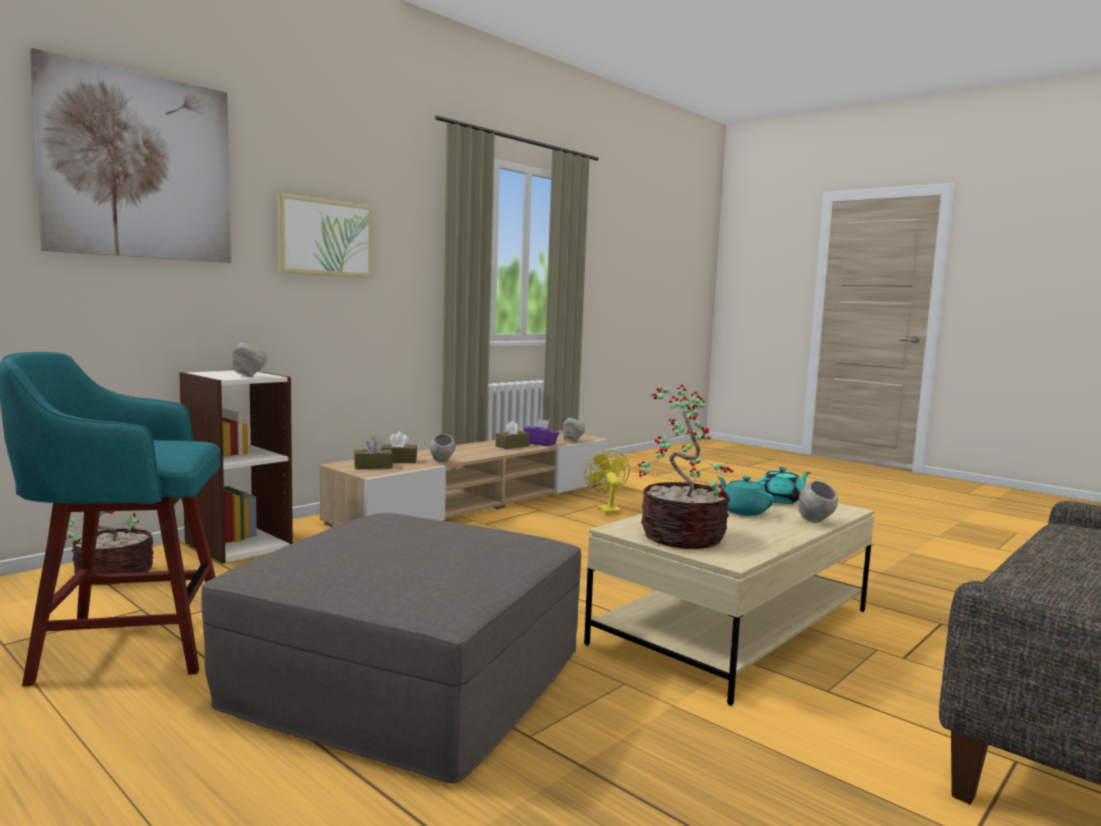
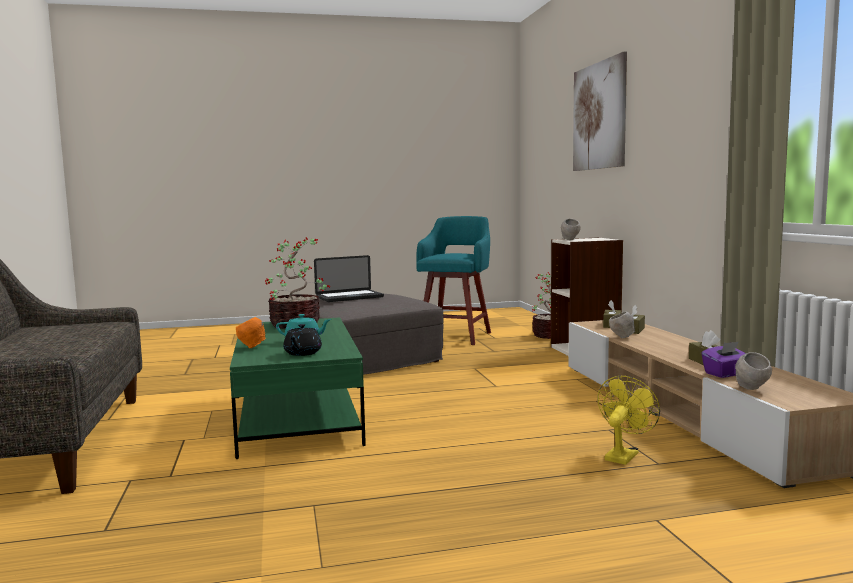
camera: 125 degrees right, 0 degrees up
picture [277,193,373,278] -> none
beige coffee table [584,501,875,706] -> green coffee table [230,317,366,459]
yellow fan [585,450,630,514] -> yellow fan turned 75 degrees counterclockwise [597,376,660,465]
turquoise teapot [756,467,811,504] -> black teapot [283,324,322,356]
grey bowl [798,481,838,523] -> orange bowl [236,317,266,348]
none -> laptop [314,255,384,302]

